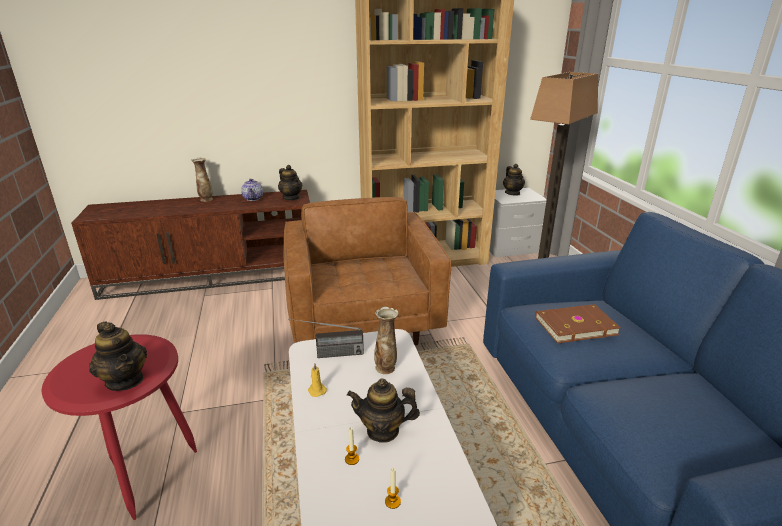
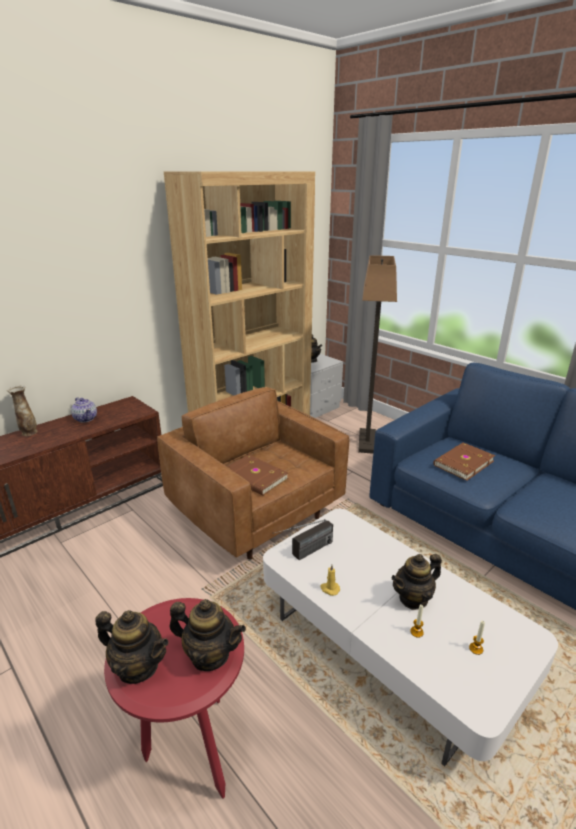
camera: 30 degrees left, 0 degrees up
teapot [278,165,302,200] -> teapot moved to [95,610,169,684]
vase [374,307,399,374] -> none
none -> brown book [227,455,288,495]

